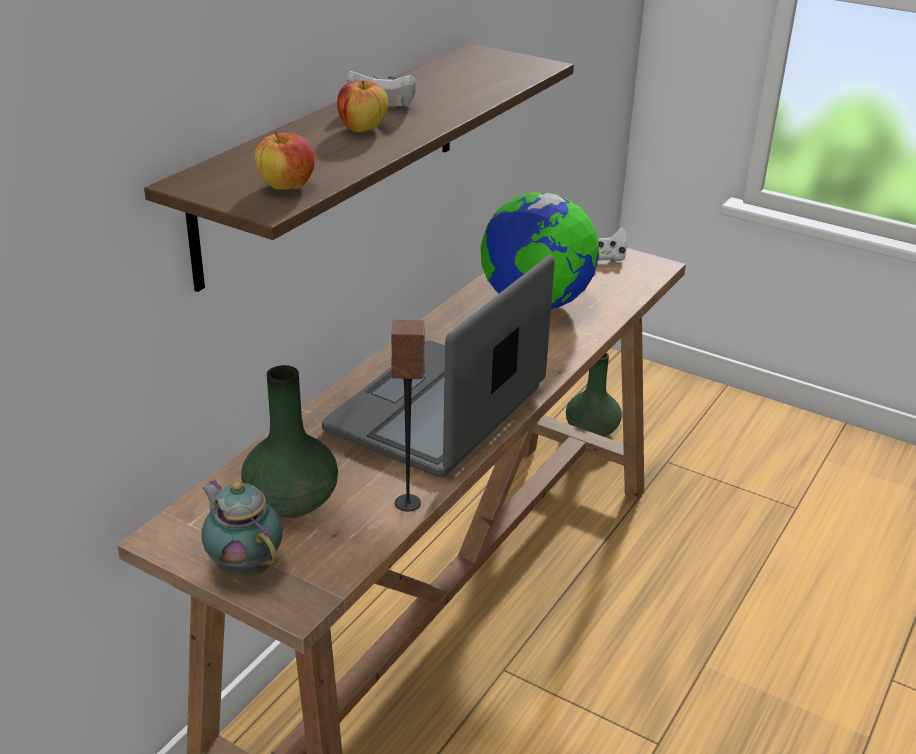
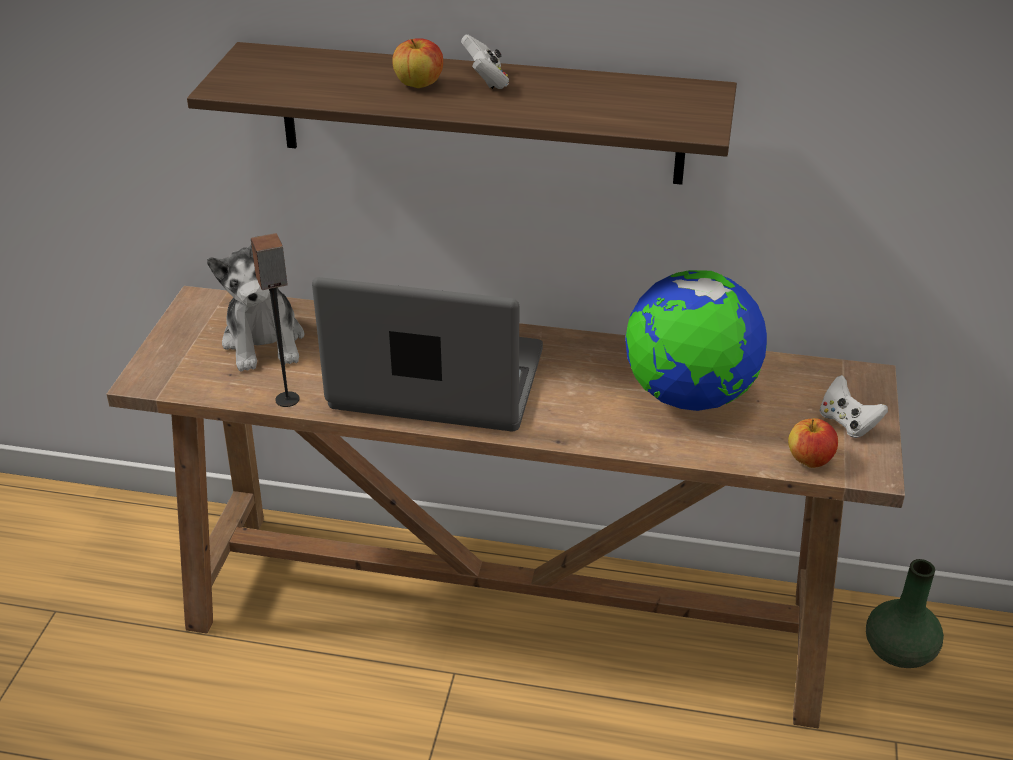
camera: 70 degrees right, 5 degrees up
teapot [202,479,283,579] -> none
green vase [241,365,338,518] -> plush toy [207,236,304,372]
apple [255,131,315,190] -> apple moved to [788,418,838,468]

